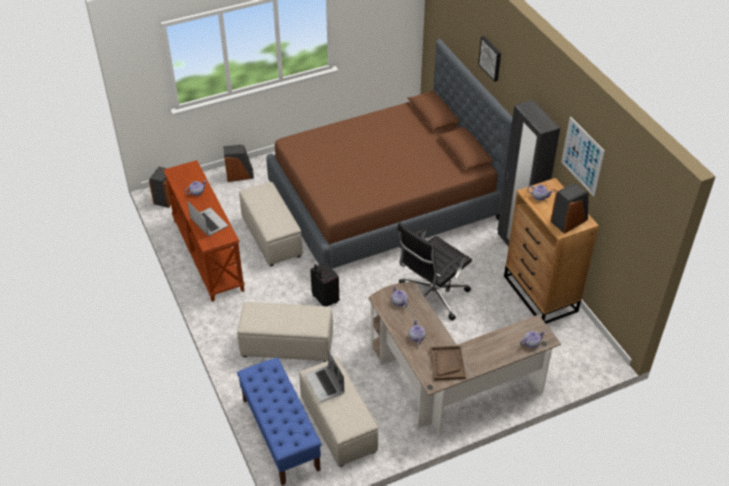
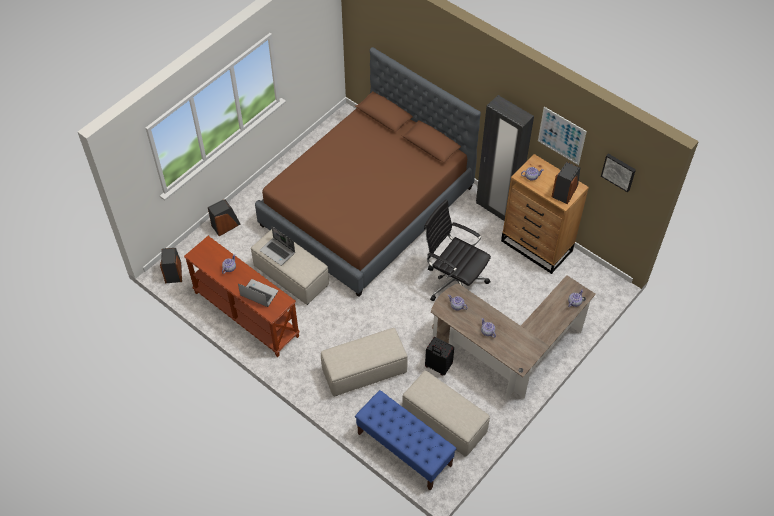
camera: 25 degrees left, 10 degrees up
laptop [305,350,344,402] -> laptop moved to [260,226,295,266]
black suitcase [310,262,339,306] -> black suitcase moved to [425,337,454,376]
black office chair [397,223,472,320] -> black office chair turned 105 degrees clockwise [424,199,491,301]
brown tray [430,345,466,381] -> none
picture [478,36,501,82] -> picture moved to [601,154,636,192]

